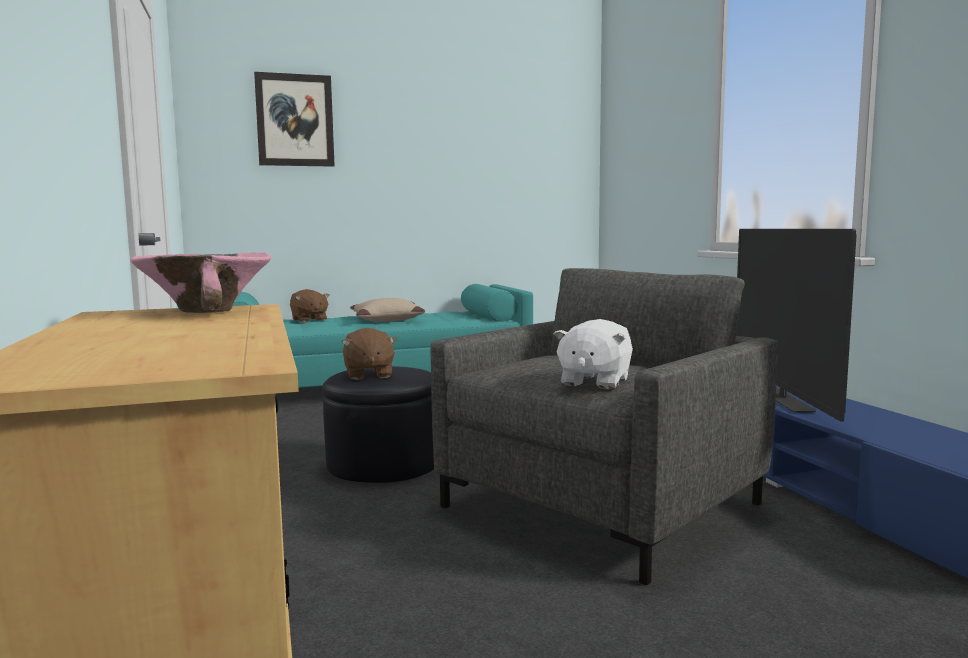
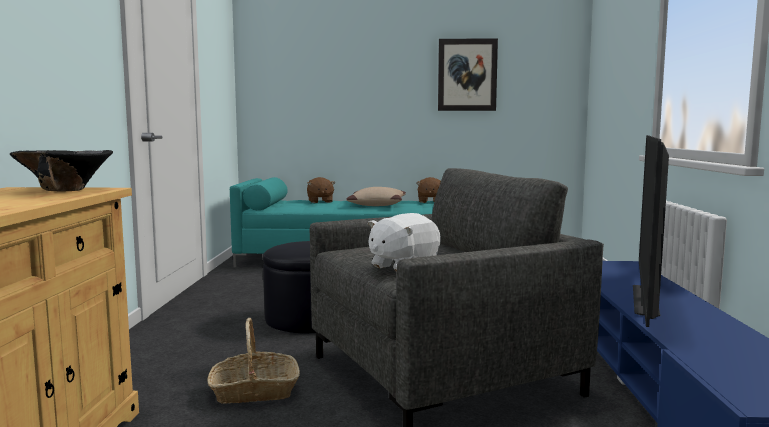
camera: 20 degrees right, 0 degrees up
pink bowl [130,253,271,313] -> black bowl [10,150,113,191]
picture [254,72,335,167] -> picture moved to [438,38,498,111]
brown plush toy [342,328,397,380] -> brown plush toy moved to [416,177,441,203]
none -> basket [207,318,300,404]

